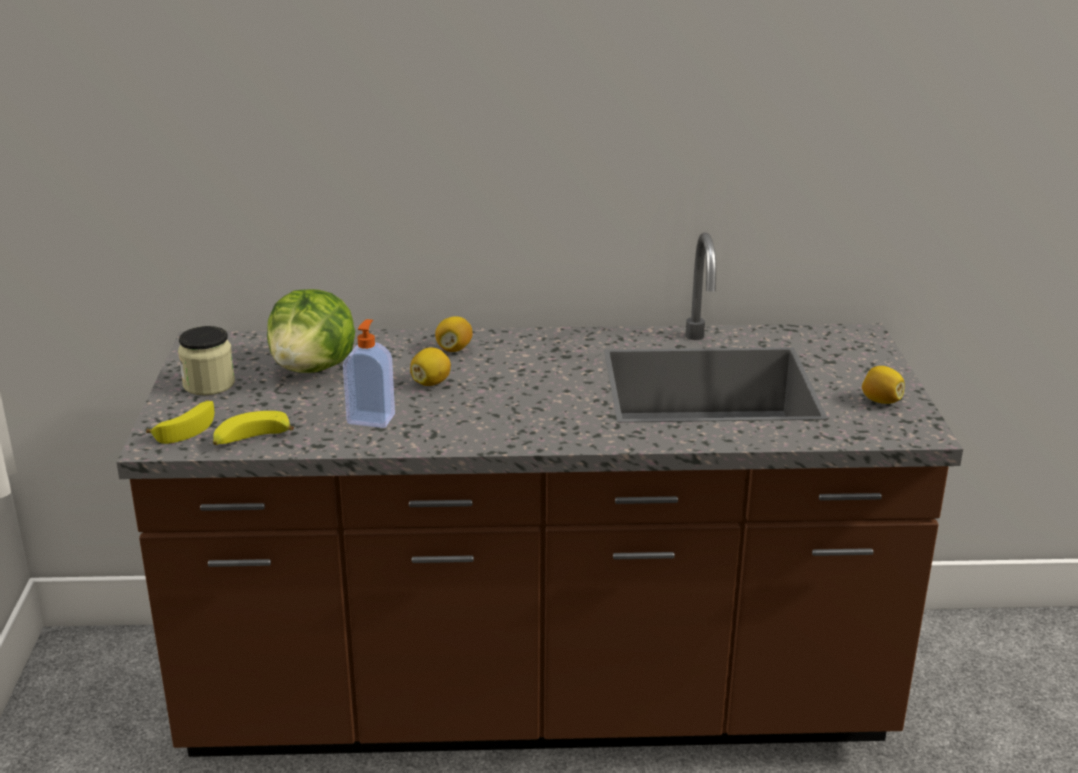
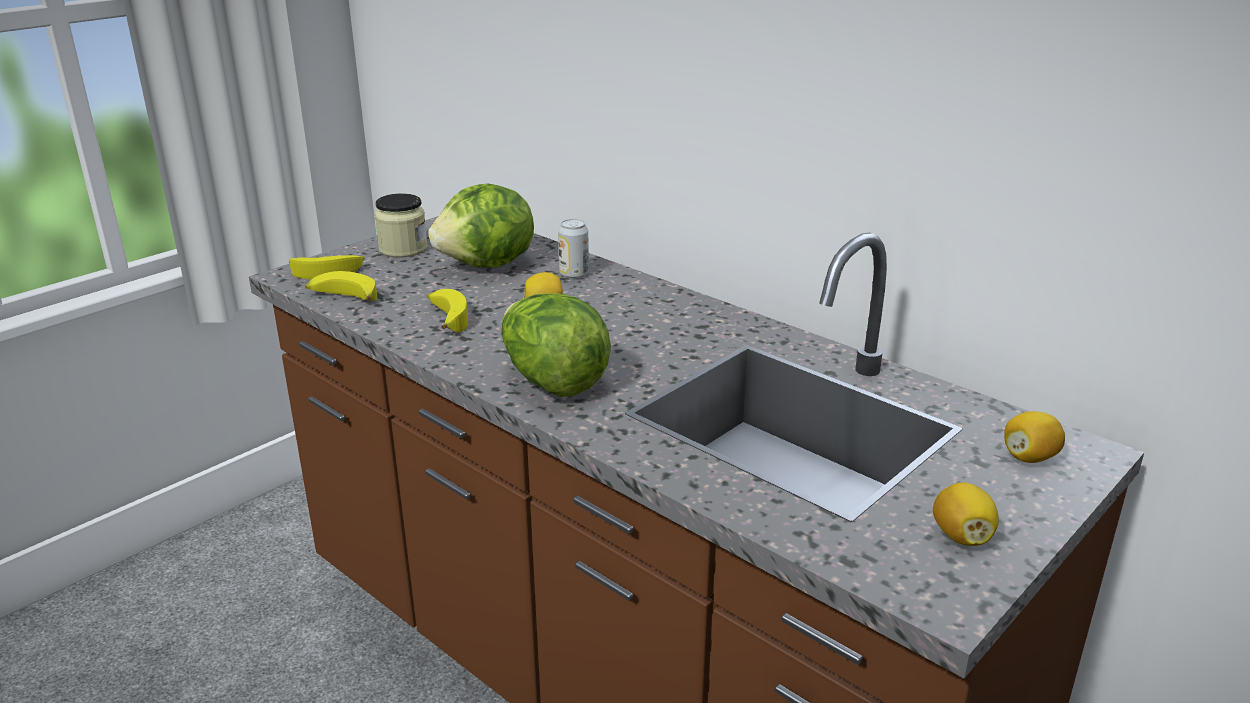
camera: 45 degrees right, 0 degrees up
soap dispenser [343,319,395,428] -> banana [427,289,468,332]
lemon [435,316,473,352] -> lemon moved to [1004,411,1065,463]
none -> lettuce [501,293,611,397]
none -> can [558,219,589,279]

